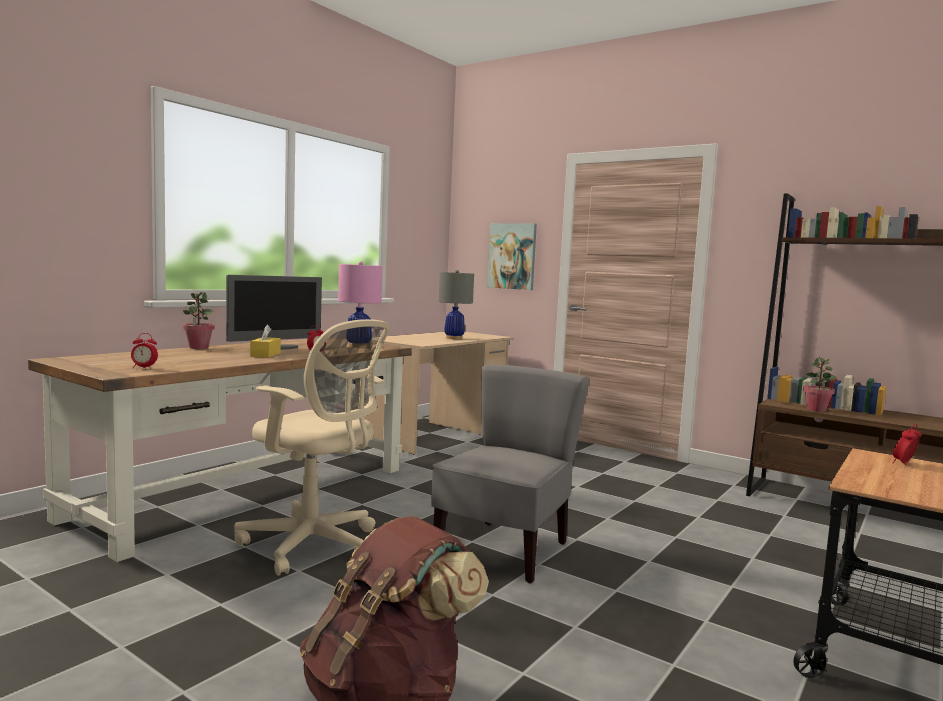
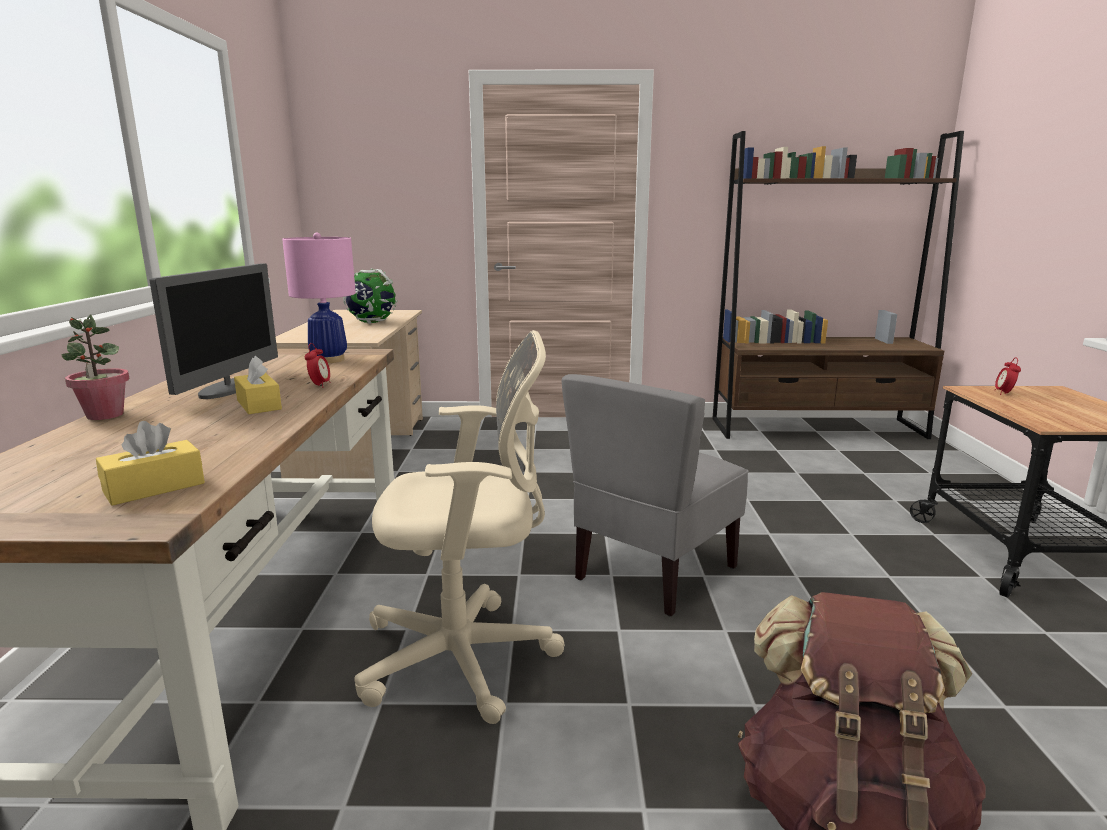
camera: 35 degrees left, 10 degrees up
alarm clock [131,333,158,369] -> yellow tissue box [96,421,205,506]
grey chair [431,365,589,584] -> grey chair turned 135 degrees counterclockwise [562,374,749,617]
grey table lamp [439,270,474,339] -> globe [343,268,397,324]
picture [487,223,537,290] -> none
potted plant [803,357,836,412] -> none

